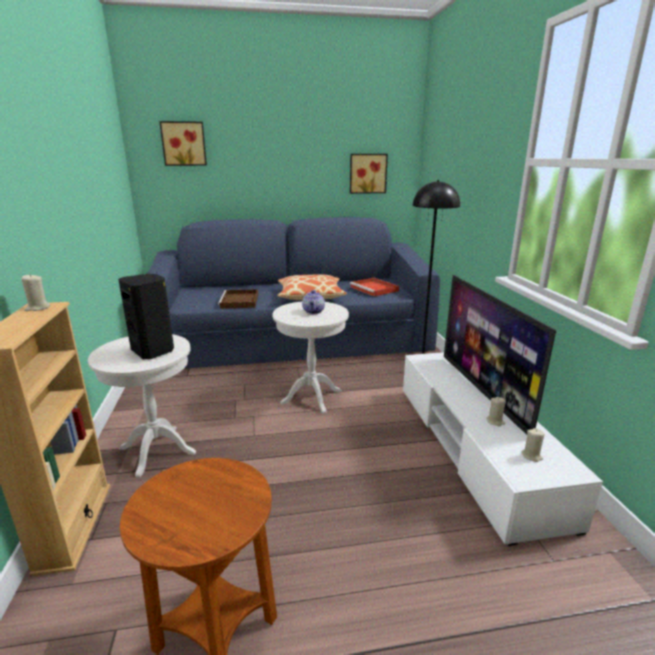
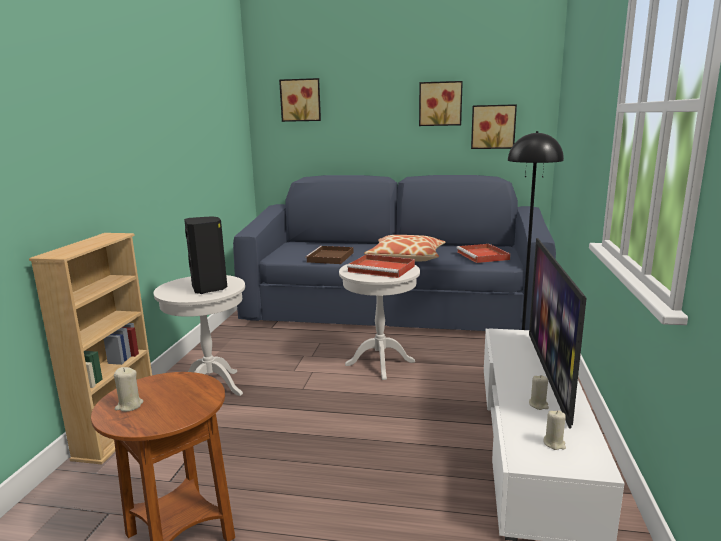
camera: 20 degrees right, 5 degrees down
beige candle [21,274,51,311] -> beige candle moved to [114,367,143,412]
teapot [302,290,325,314] -> red tray [347,254,415,278]
none -> picture [419,81,463,126]

